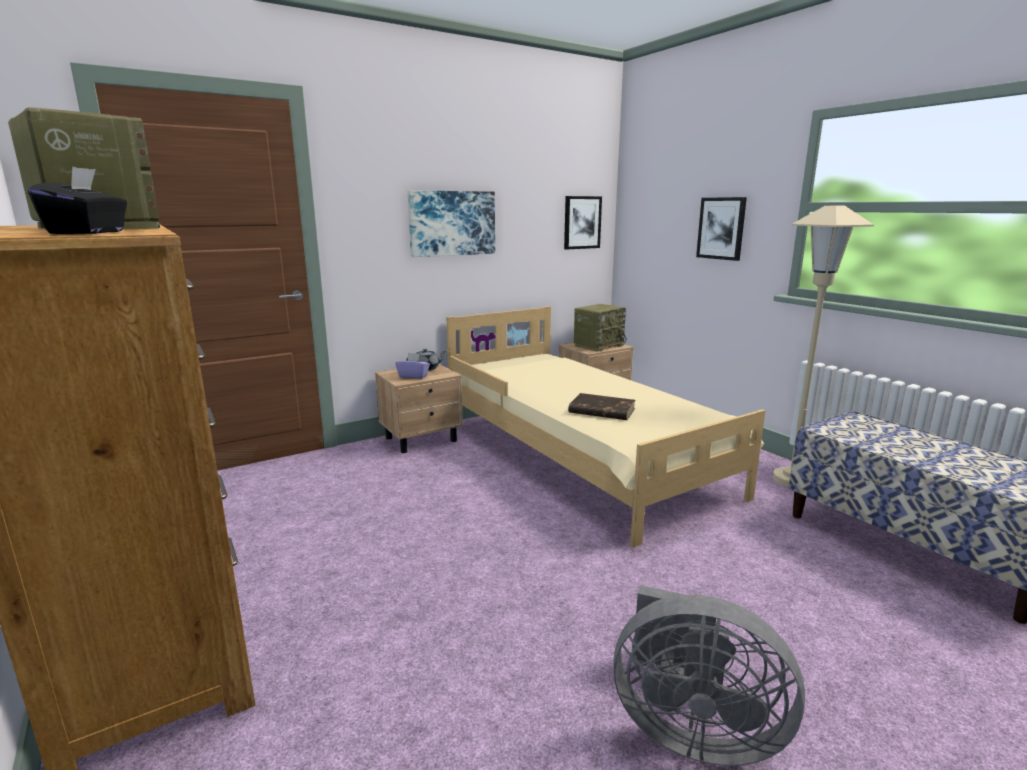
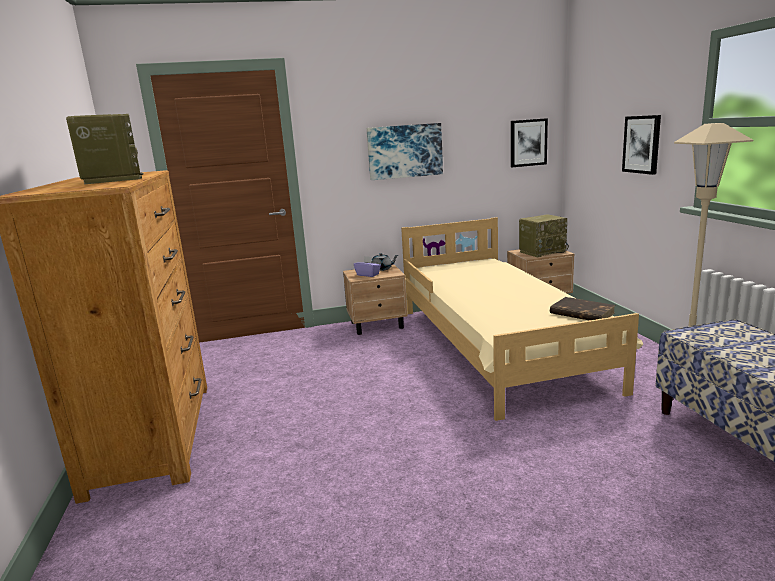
camera: 20 degrees right, 0 degrees up
black tissue box [28,166,127,234] -> none
brown book [568,393,636,420] -> brown book moved to [550,297,615,320]
grey fan [613,585,805,766] -> none

